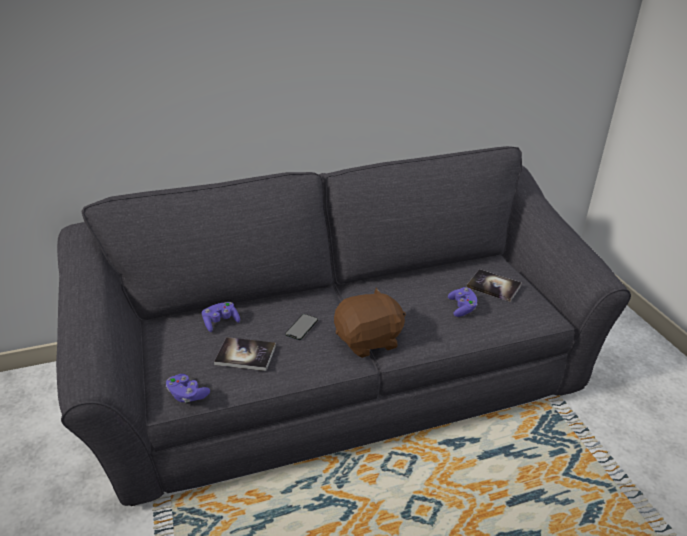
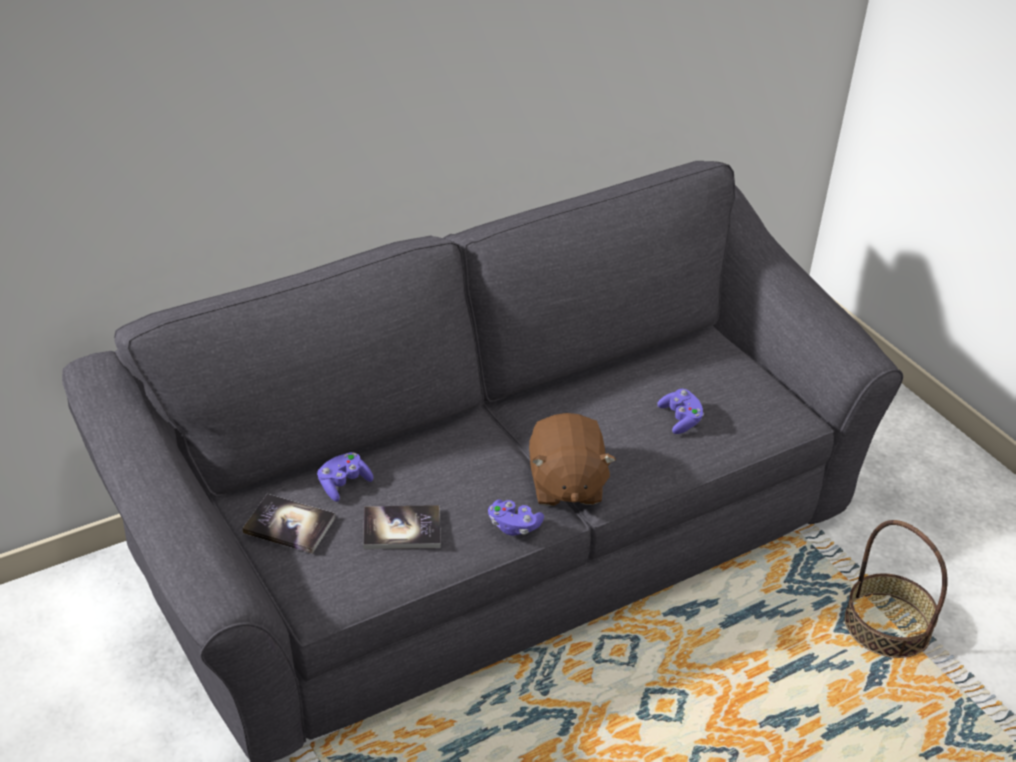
camera: 15 degrees left, 5 degrees up
purple game controller [166,374,210,403] -> purple game controller moved to [488,500,544,536]
phone [285,314,318,340] -> none
brown plush toy [334,287,406,358] -> brown plush toy turned 120 degrees clockwise [529,413,616,506]
book [467,269,522,302] -> book moved to [242,494,336,554]
none -> basket [844,520,948,658]

